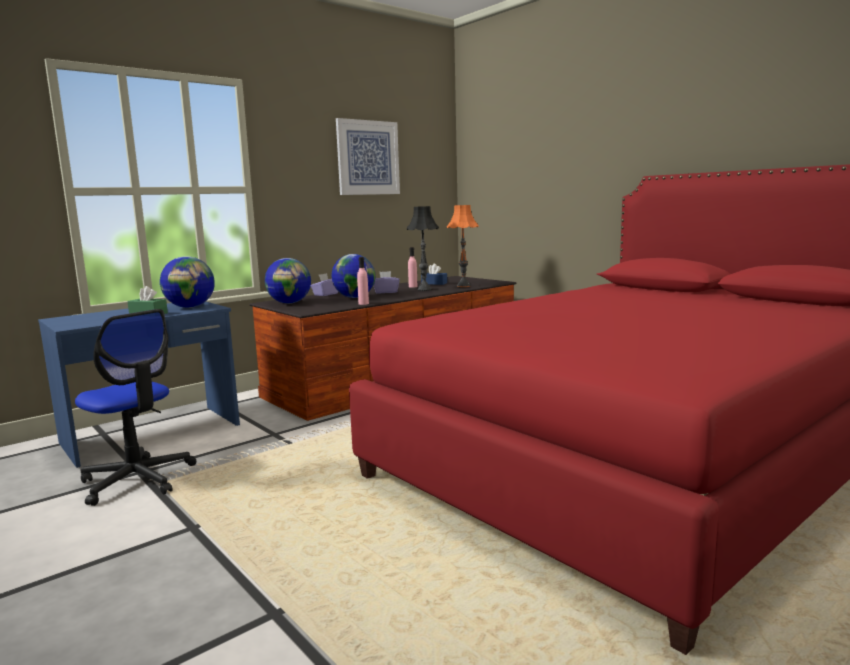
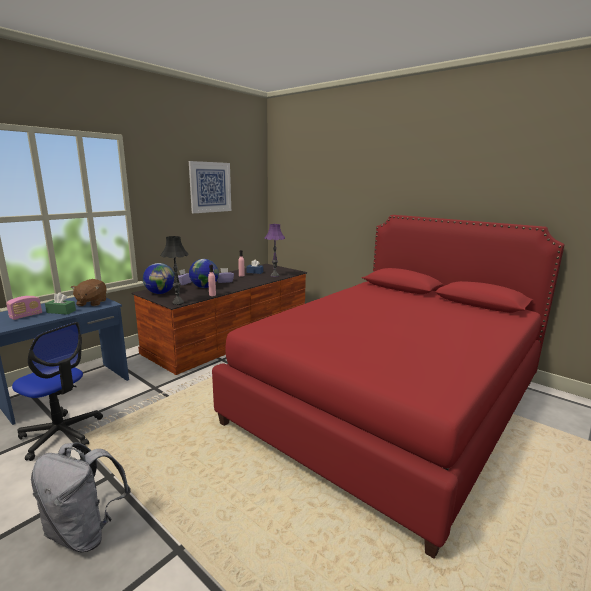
camera: 10 degrees left, 5 degrees up
globe [160,256,215,308] -> brown plush toy [71,279,107,306]
black table lamp [407,206,439,291] -> black table lamp moved to [161,236,188,305]
orange table lamp [447,205,479,287] -> purple table lamp [264,224,285,277]
none -> radio [6,296,42,320]
none -> grey backpack [31,442,131,552]

